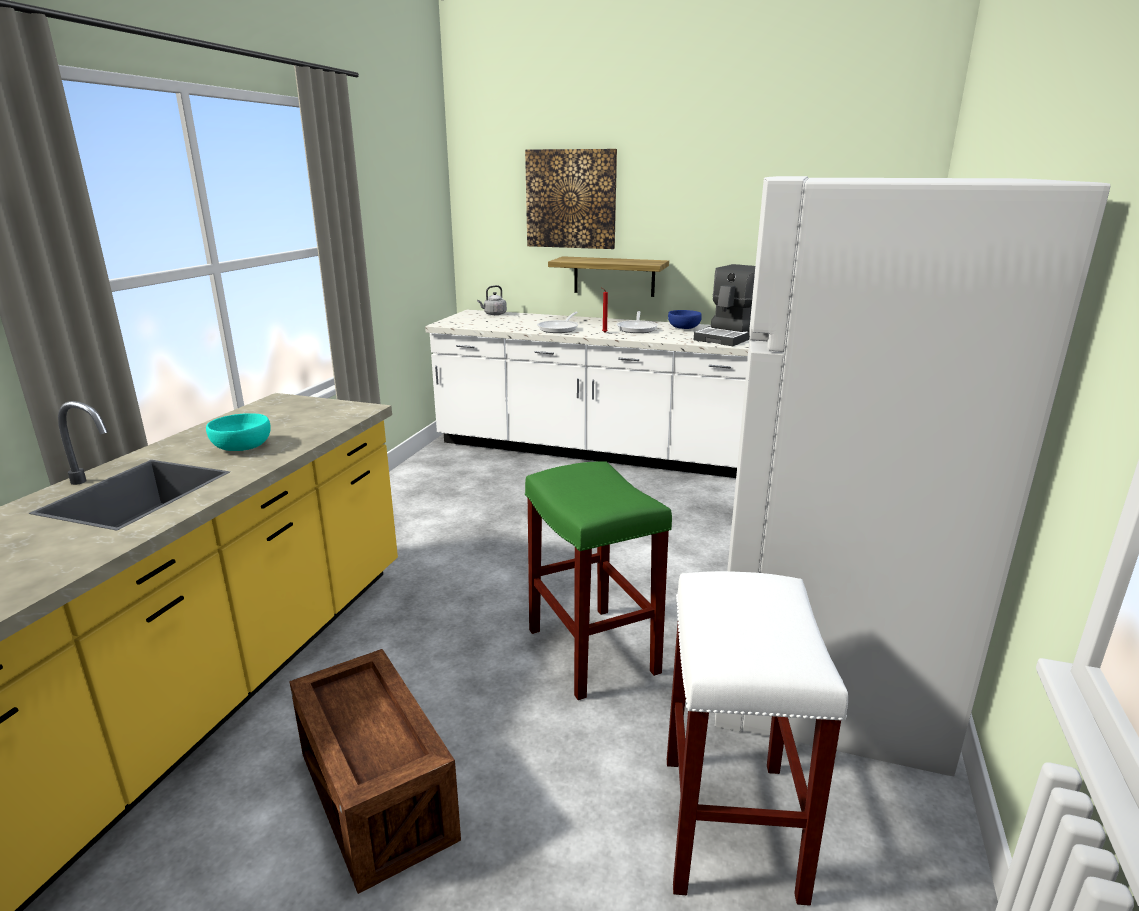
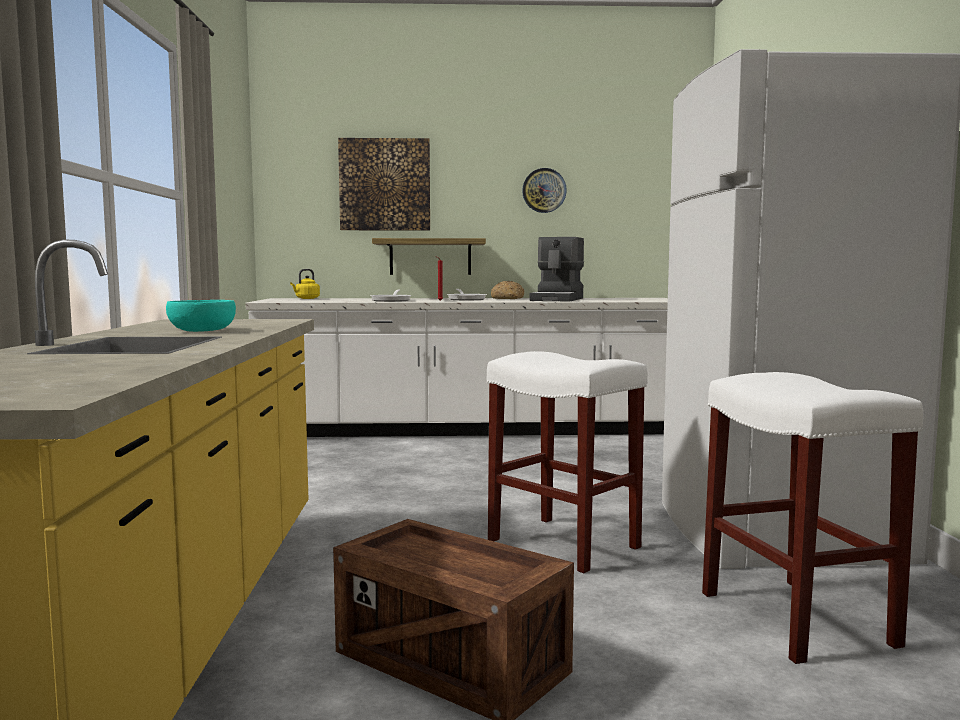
camera: 20 degrees left, 15 degrees down
grey kettle [477,285,507,315] -> yellow kettle [290,269,320,299]
green stool [525,461,672,700] -> white stool [487,351,648,573]
blue bowl [668,310,702,329] -> bread [491,281,524,299]
none -> wall clock [522,168,567,213]

